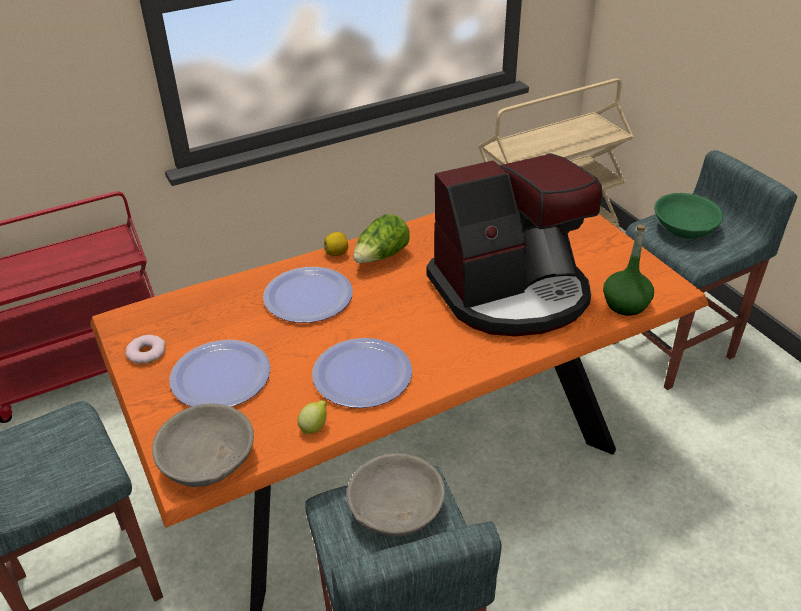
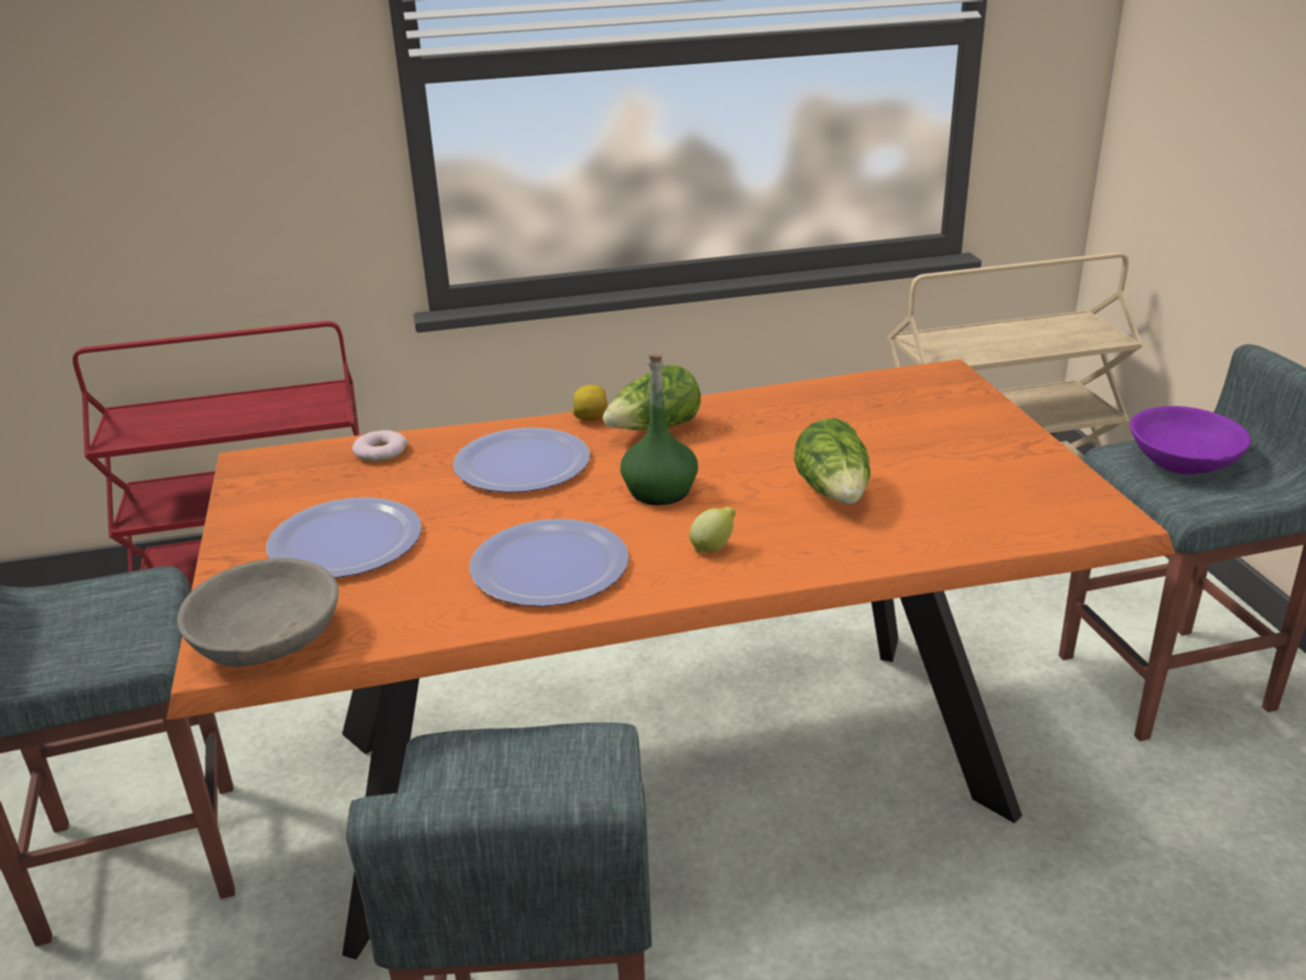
camera: 15 degrees right, 10 degrees down
donut [125,335,166,364] -> donut moved to [352,430,408,462]
lemon [297,400,327,434] -> lemon moved to [689,507,736,553]
grey bowl [347,453,445,536] -> none
coffee machine [426,153,602,336] -> lettuce [794,418,870,504]
green bottle [603,225,654,316] -> green bottle moved to [620,354,698,505]
green bowl [654,193,723,239] -> purple bowl [1130,406,1251,475]

